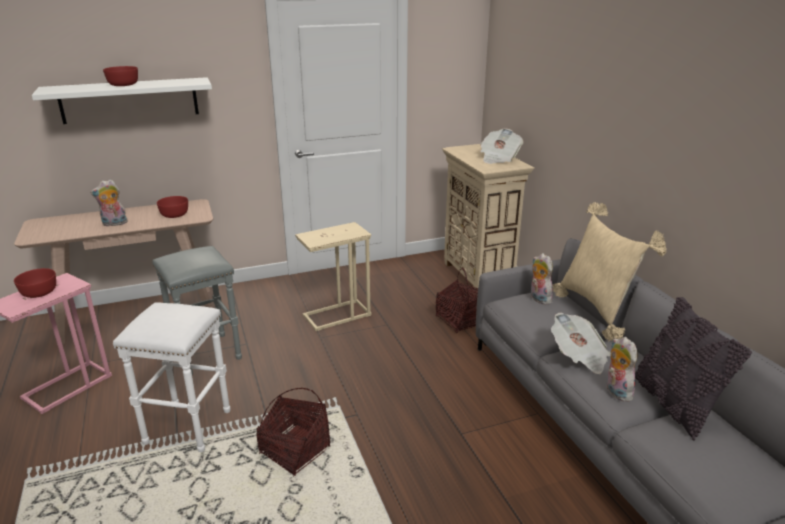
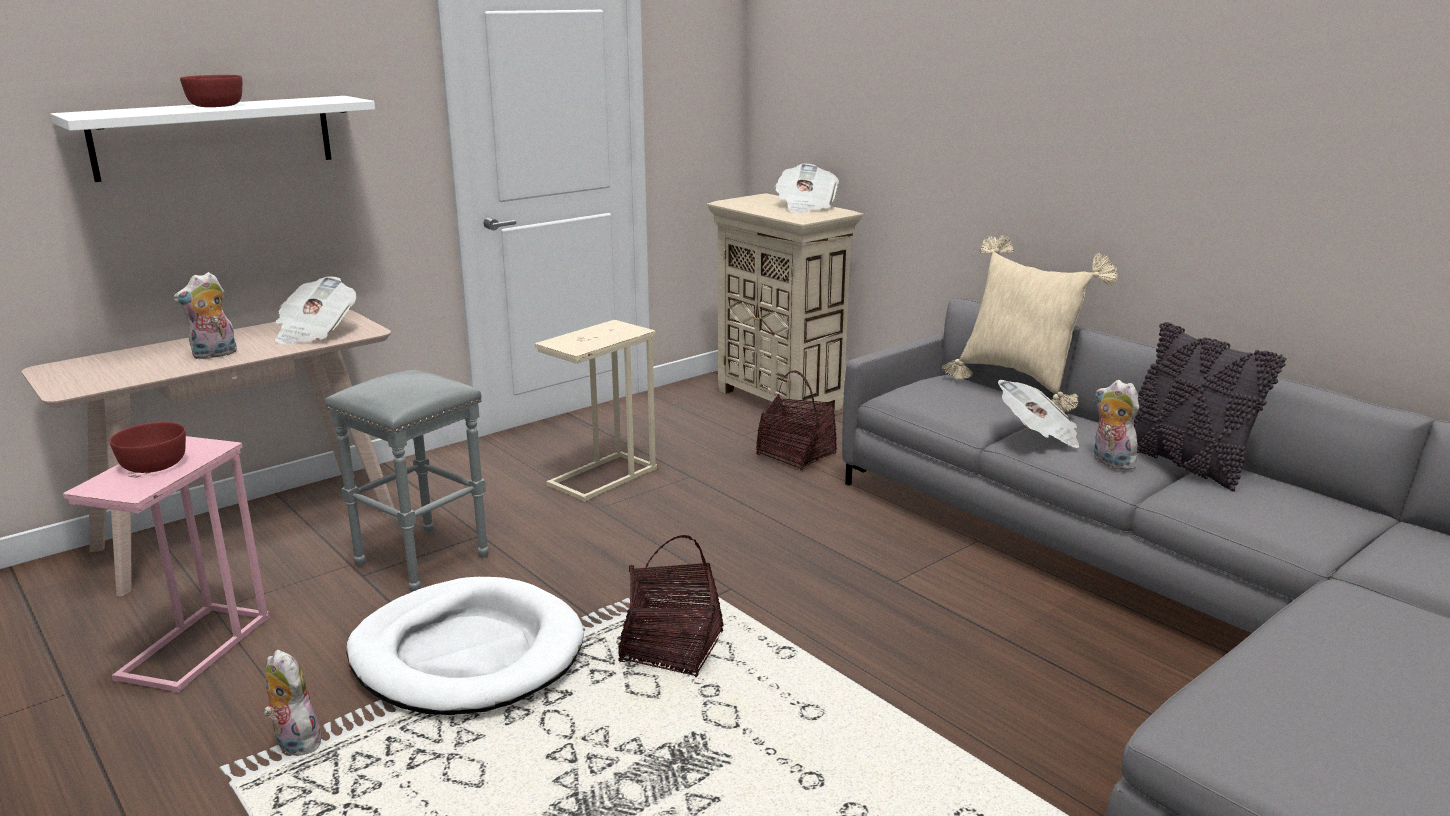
camera: 20 degrees left, 5 degrees down
white stool [113,302,231,452] -> white dog bed [346,577,584,715]
red bowl [157,196,188,218] -> newspaper [275,276,356,344]
plush toy [530,253,553,305] -> plush toy moved to [263,650,321,756]

